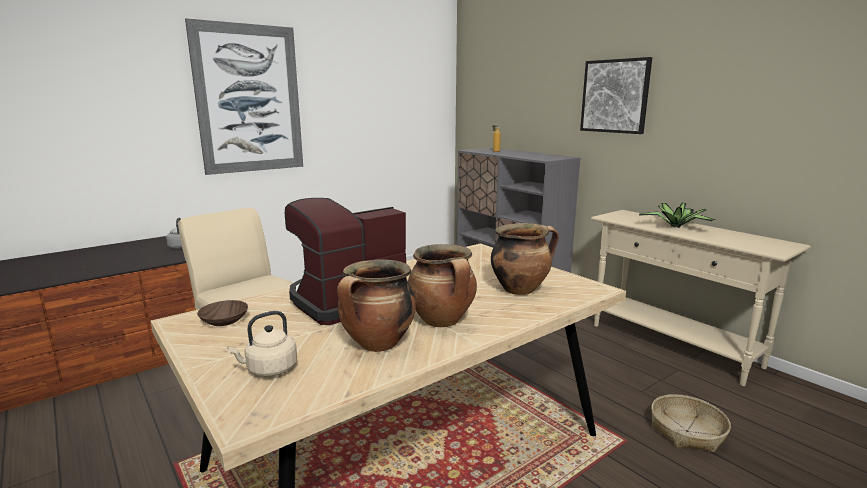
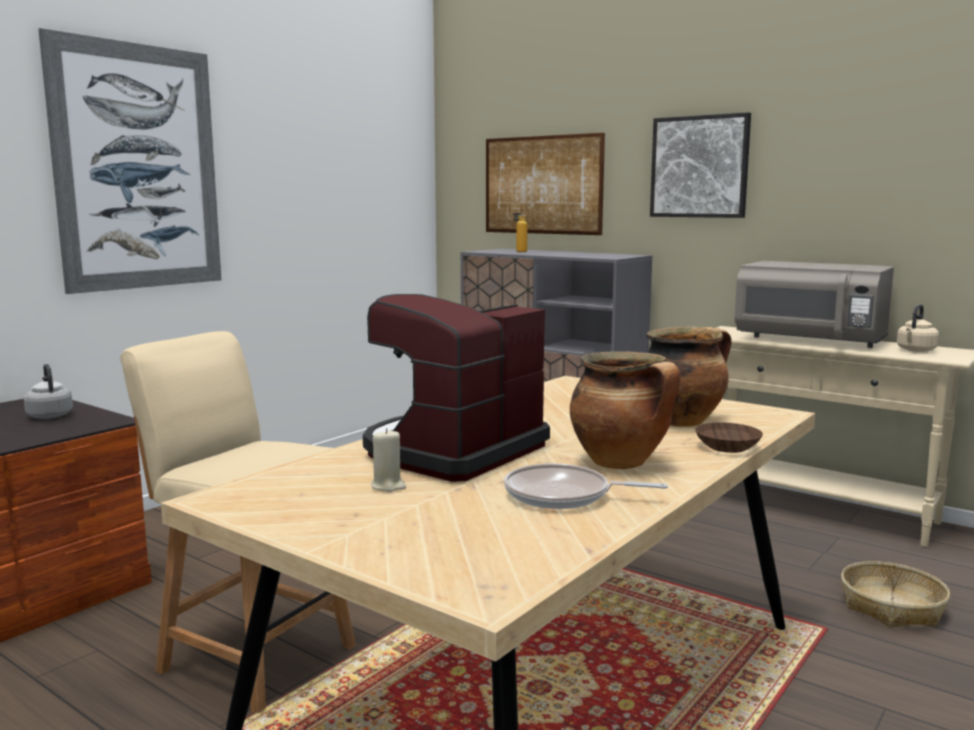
camera: 15 degrees left, 5 degrees down
brown bowl [197,300,248,326] -> brown bowl moved to [695,422,763,453]
beige kettle [227,311,297,377] -> beige kettle moved to [897,304,939,352]
cooking pot [337,259,416,352] -> frying pan [504,463,668,509]
potted plant [639,203,715,228] -> grey microwave [735,261,894,348]
none -> beige candle [371,428,406,492]
none -> picture [486,133,605,235]

